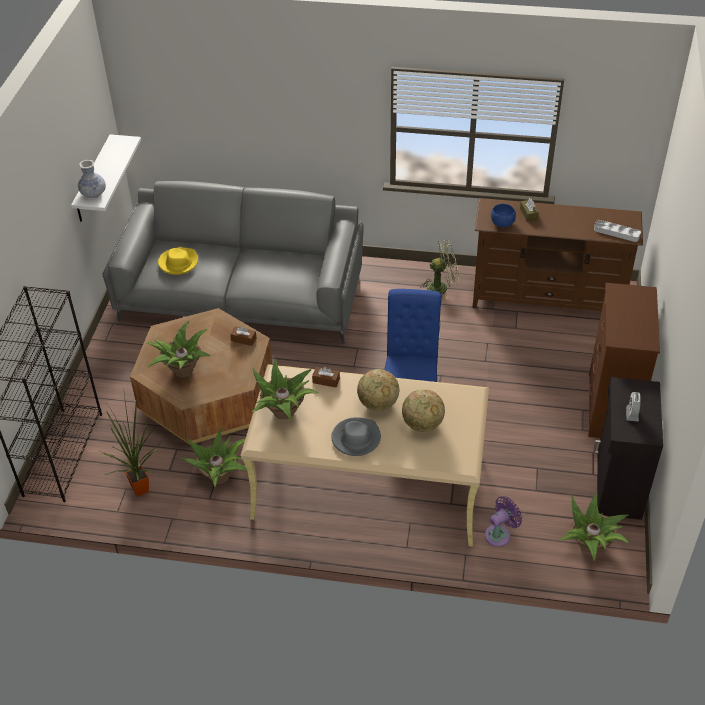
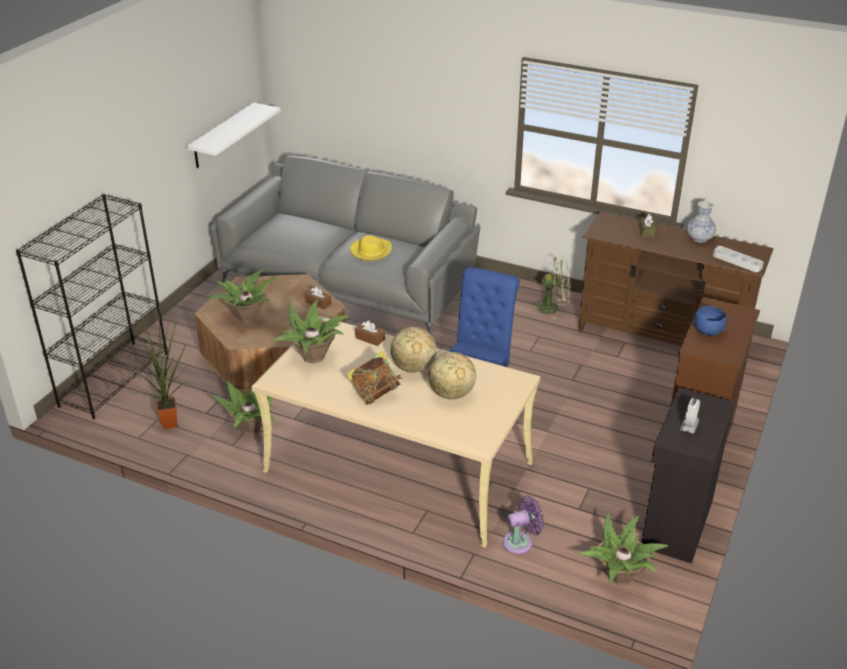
camera: 15 degrees right, 10 degrees down
vase [78,160,106,198] -> vase moved to [687,201,716,242]
yellow hat [158,247,198,275] -> yellow hat moved to [350,235,392,261]
grey hat [331,417,381,456] -> book [346,351,402,405]
blue bowl [491,204,516,227] -> blue bowl moved to [694,306,727,336]

